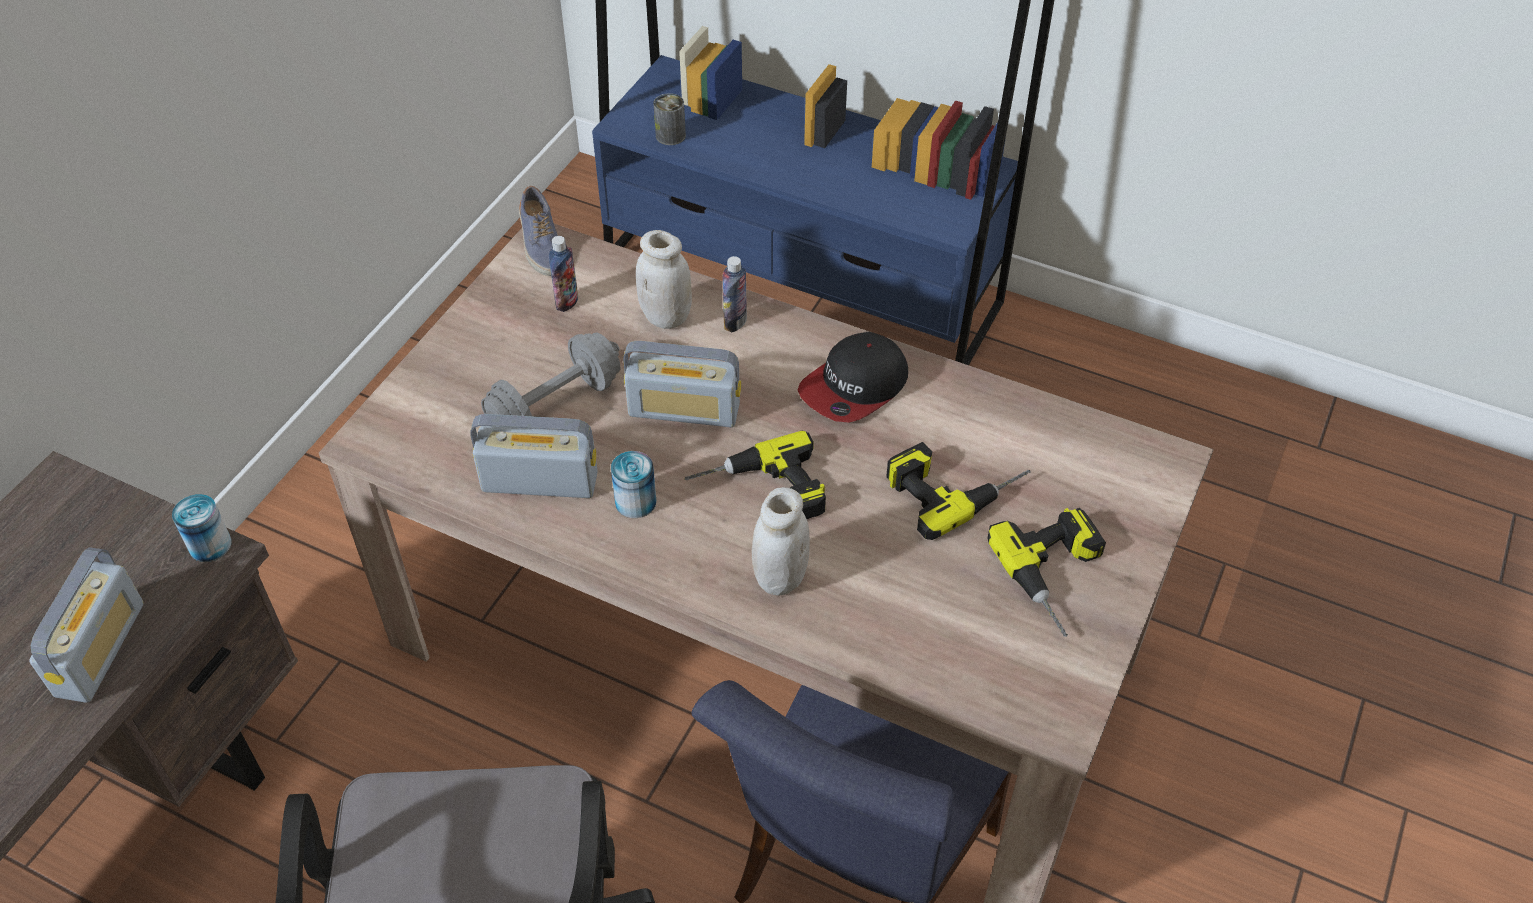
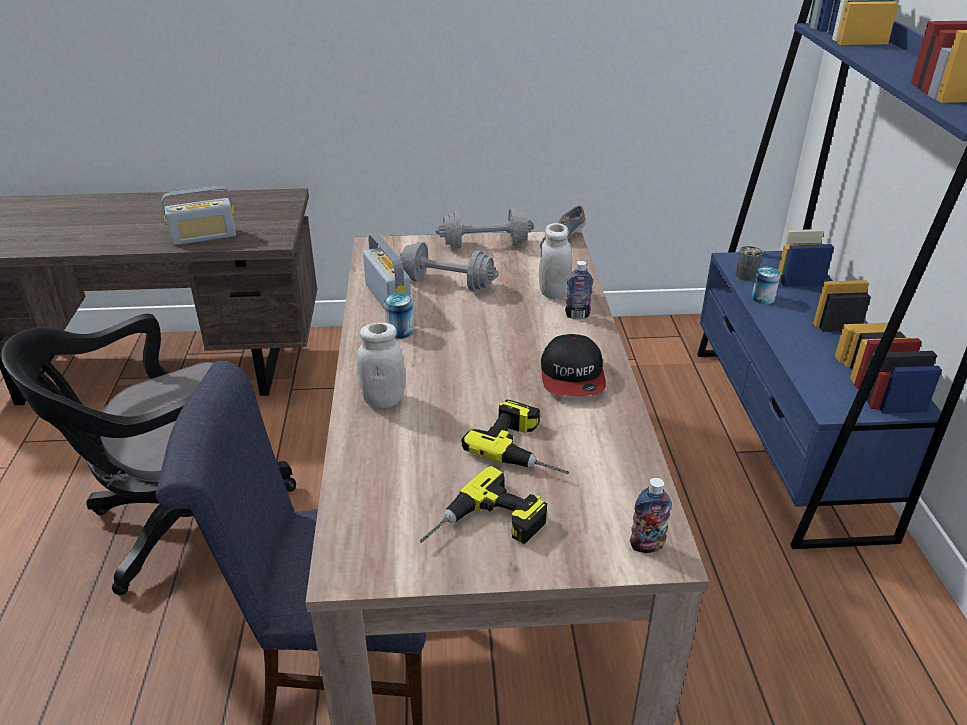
camera: 60 degrees right, 15 degrees down
can [172,494,232,562] -> can moved to [752,267,781,304]
bottle [549,236,578,312] -> bottle moved to [630,478,672,553]
radio [623,341,741,427] -> none
power drill [684,431,826,519] -> none
cap [798,332,908,423] -> cap turned 105 degrees counterclockwise [541,334,606,396]
none -> grey dumbbell [435,208,534,248]

